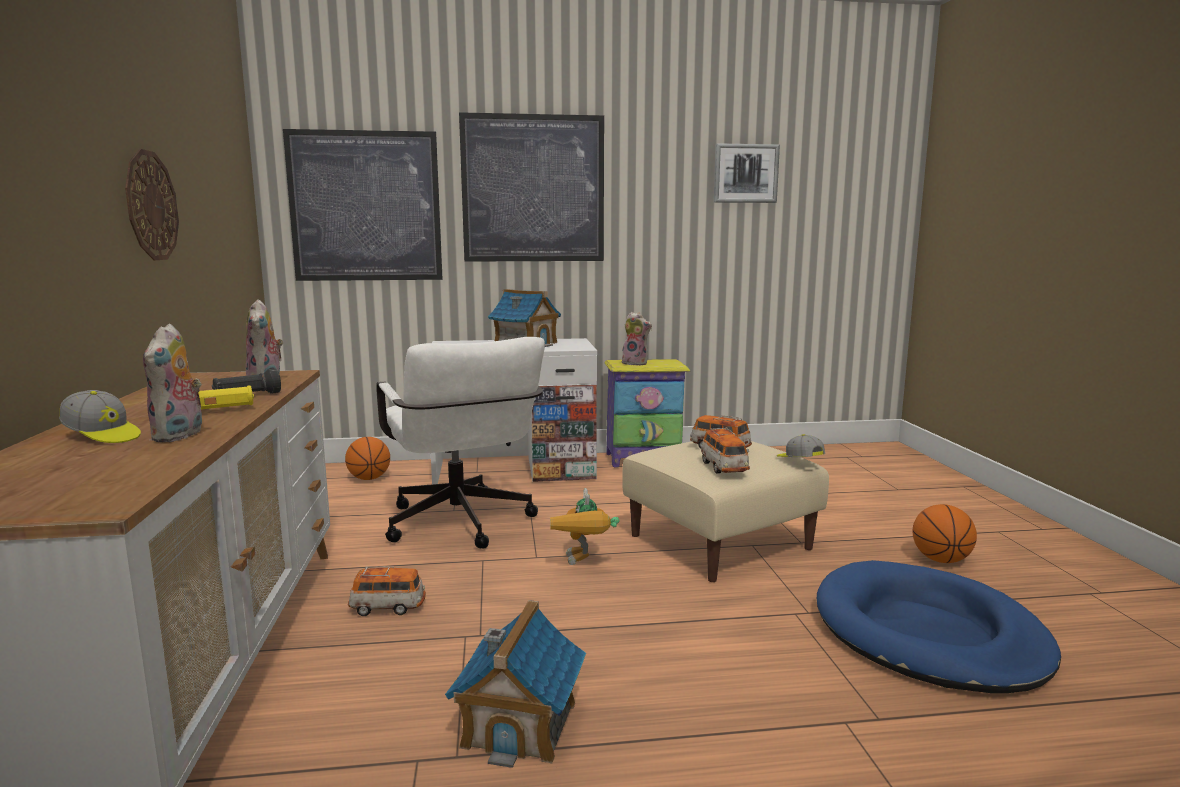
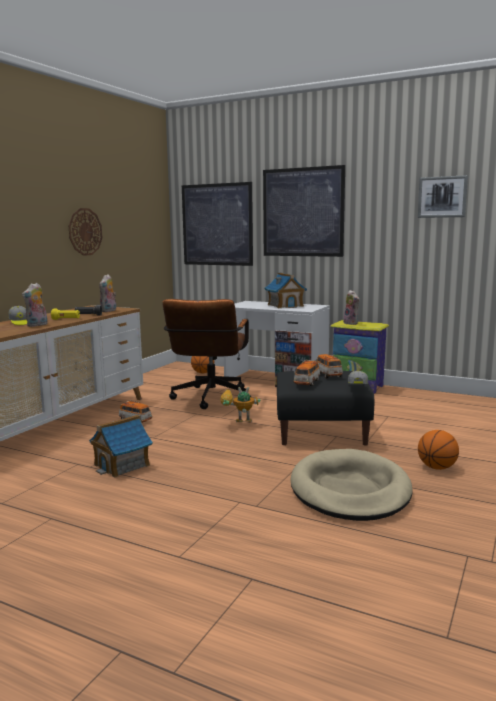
camera: 35 degrees right, 0 degrees up
white office chair [376,337,545,549] -> brown office chair [162,299,251,409]
toy robot [550,488,620,565] -> toy robot turned 60 degrees clockwise [220,387,260,422]
beige ottoman [622,441,829,582] -> black ottoman [277,371,374,446]
blue dog bed [817,560,1061,693] -> beige dog bed [290,449,413,521]

